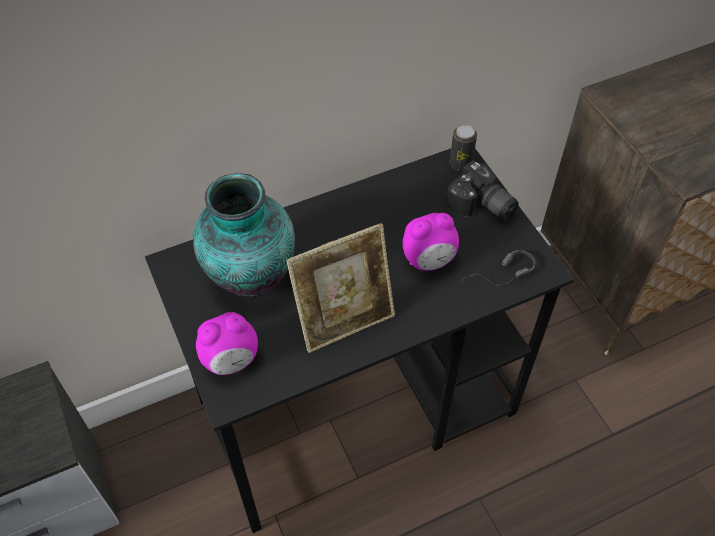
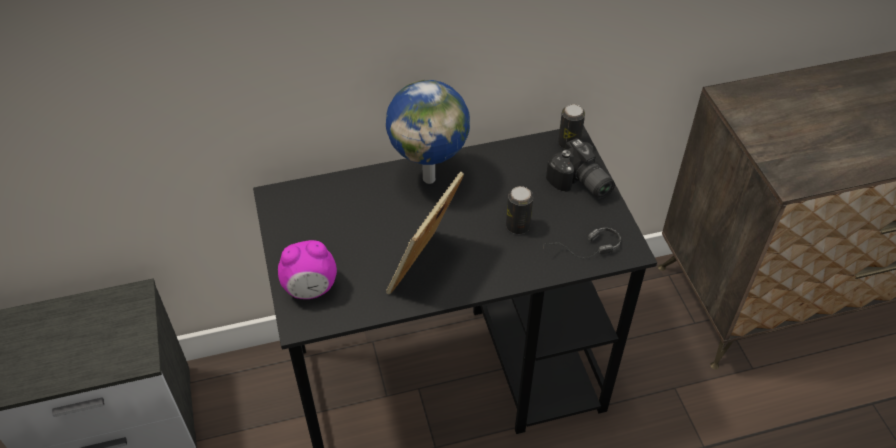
camera: 10 degrees right, 5 degrees down
vase [193,173,295,297] -> none
picture frame [286,223,395,353] -> picture frame turned 135 degrees clockwise [386,172,464,295]
alarm clock [402,213,459,271] -> can [506,186,533,234]
none -> globe [386,80,470,184]

